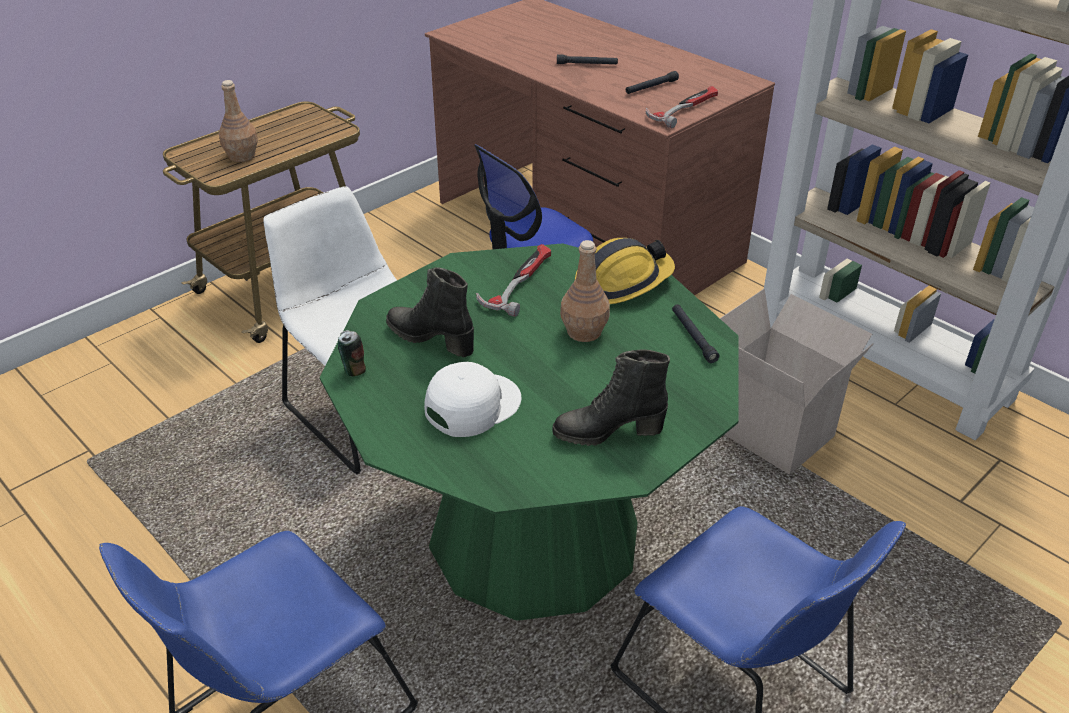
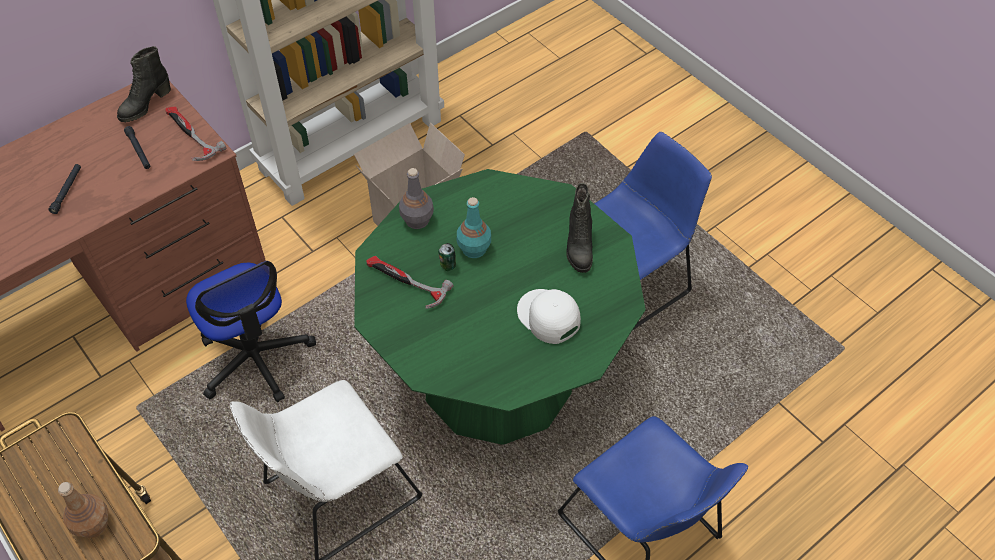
camera: 85 degrees left, 15 degrees up
can [338,330,366,377] -> can moved to [438,243,456,271]
black boot [386,267,474,357] -> black boot moved to [117,46,171,122]
brown bottle [560,240,610,342] -> turquoise bottle [457,197,491,258]
hard hat [575,238,675,304] -> grey bottle [399,168,434,229]
black flashlight [672,304,719,363] -> none

